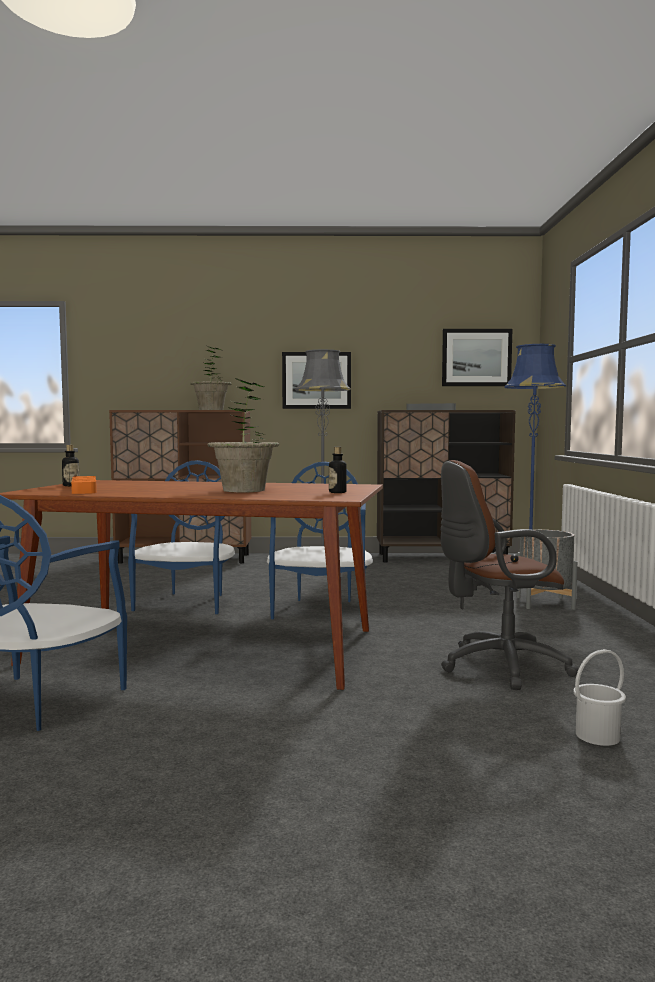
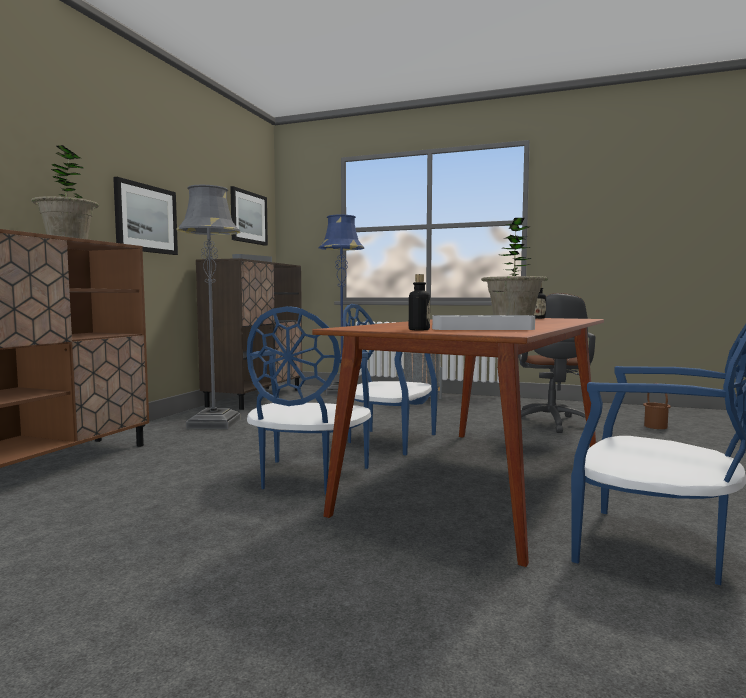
camera: 70 degrees left, 0 degrees up
orange tray [71,476,97,494] -> grey tray [432,315,535,330]
blue chair [128,460,235,614] -> blue chair turned 105 degrees counterclockwise [247,306,371,494]
white bucket [573,649,626,746] -> brown bucket [643,383,671,429]

